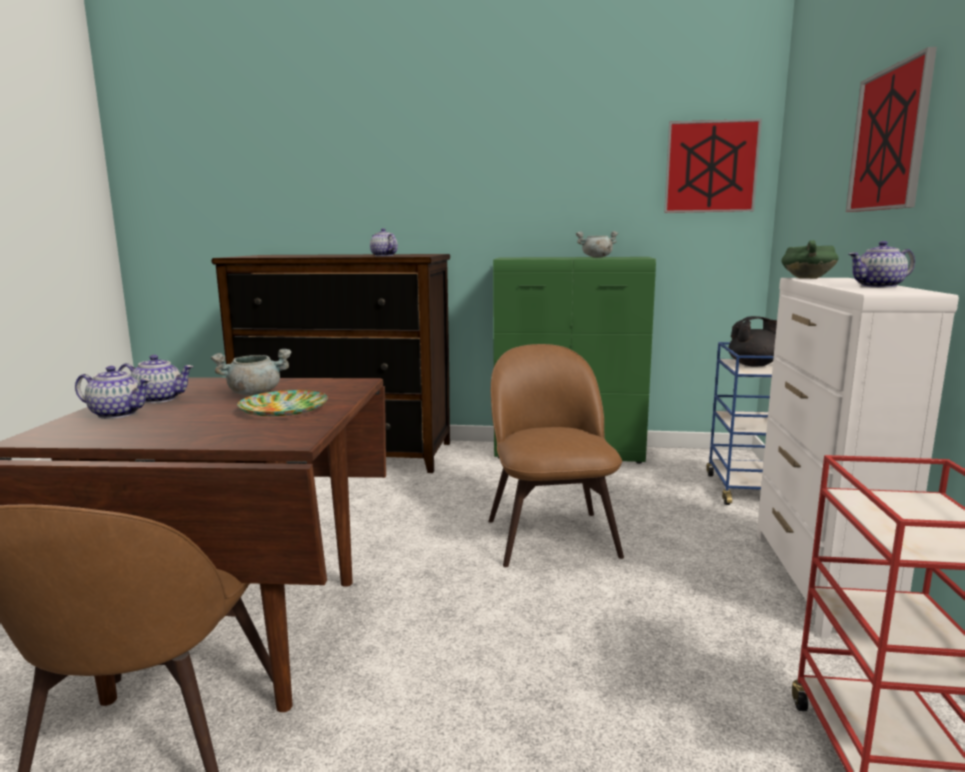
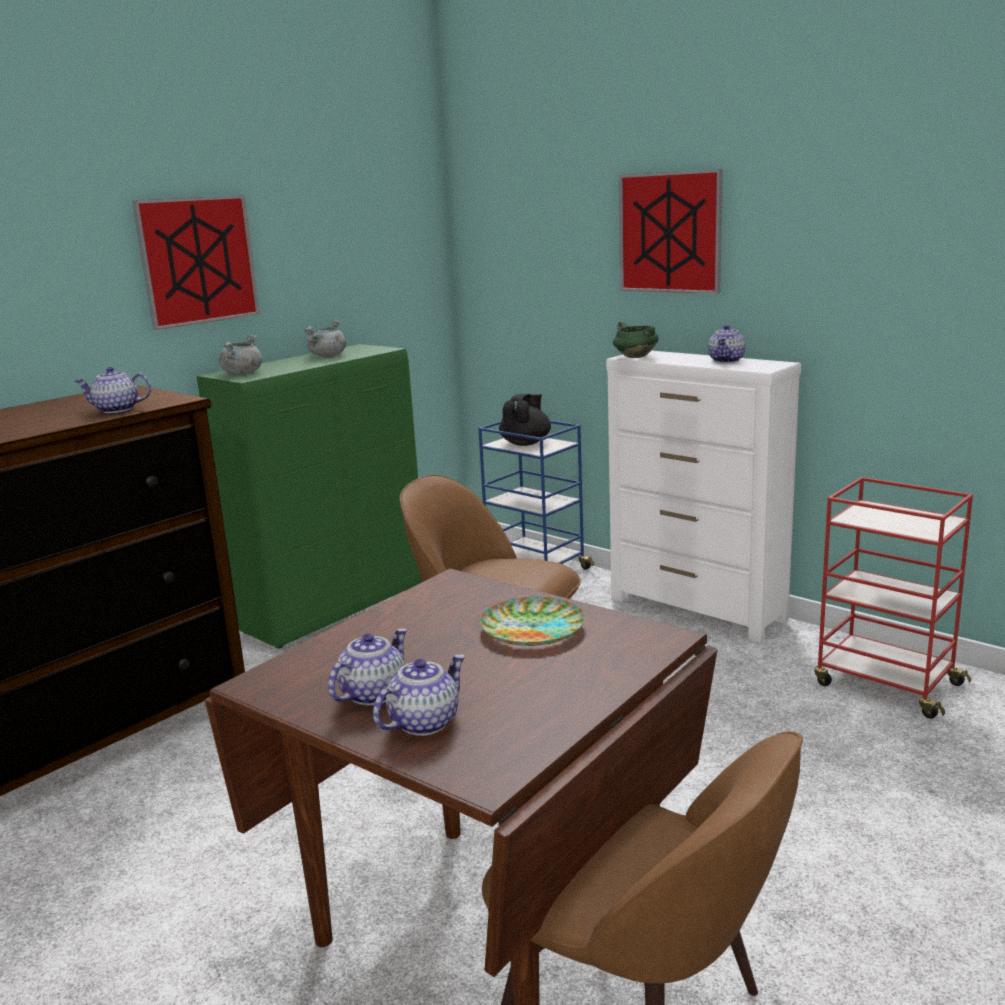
camera: 55 degrees left, 5 degrees up
grey cooking pot [211,349,291,396] -> grey cooking pot moved to [219,334,262,374]
picture [664,119,762,213] -> picture moved to [132,195,260,330]

